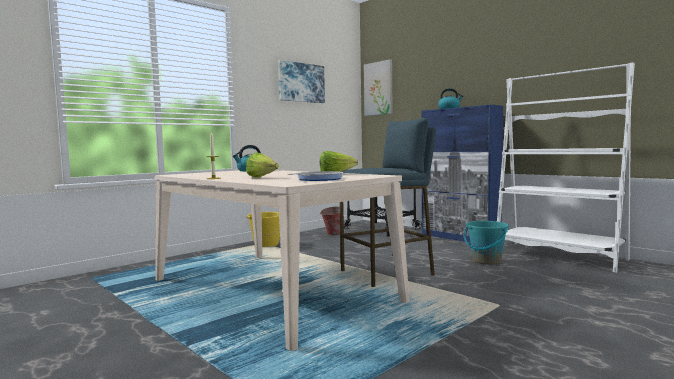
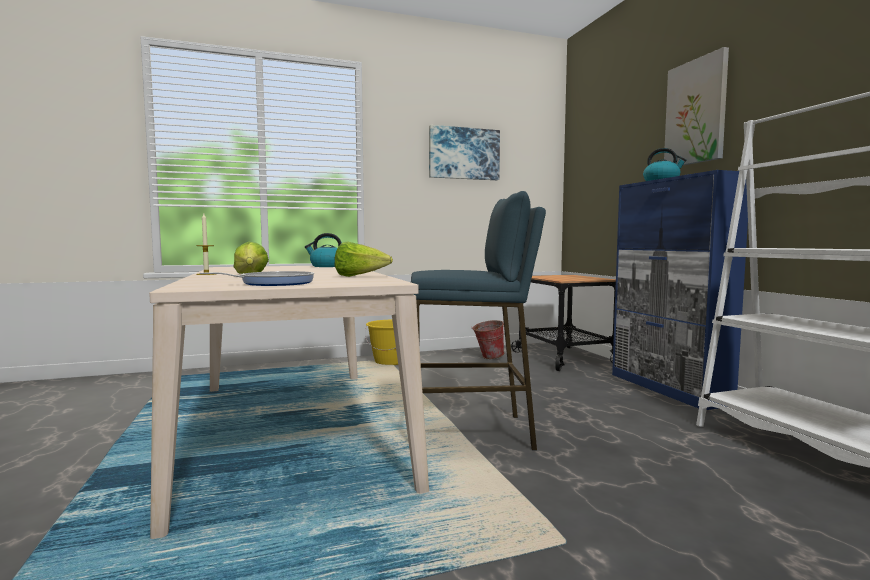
camera: 25 degrees right, 0 degrees up
picture [364,59,393,116] -> picture moved to [664,47,729,166]
turquoise bucket [464,221,509,265] -> none

